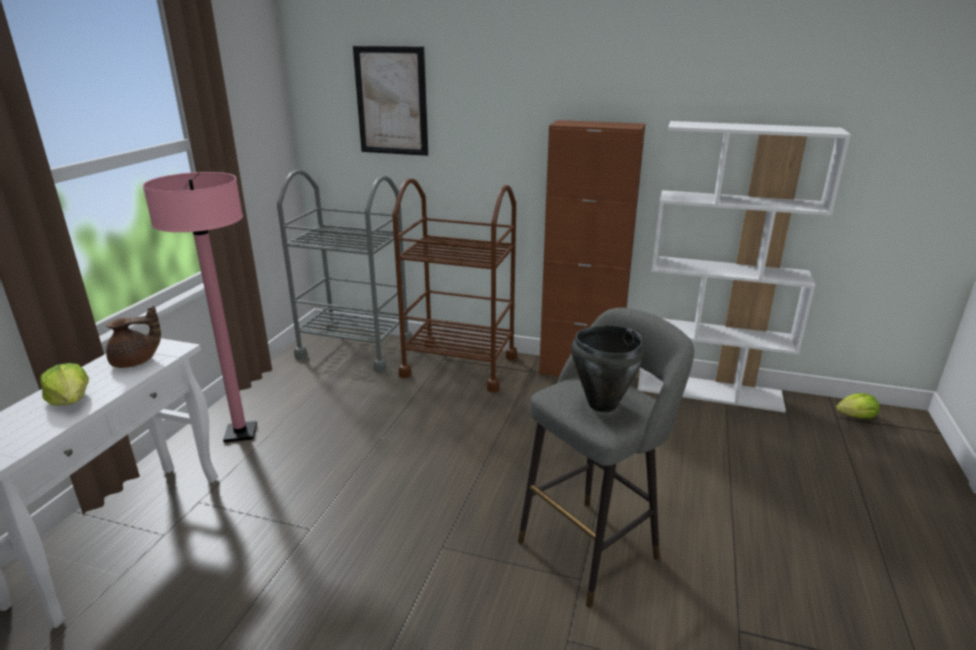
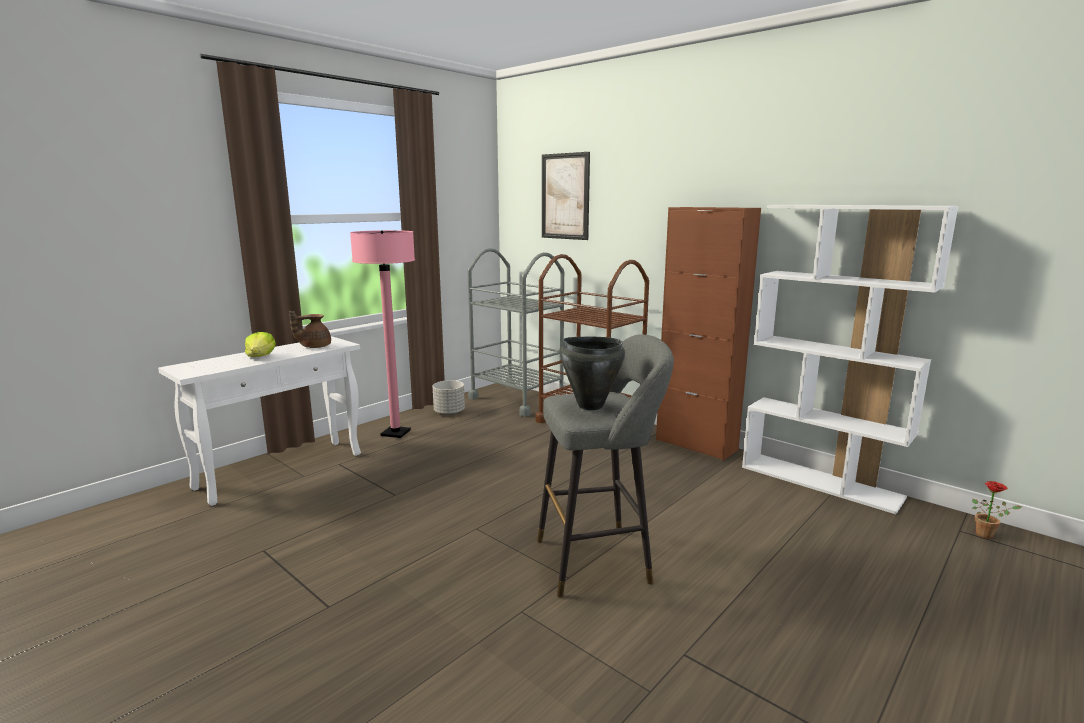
camera: 25 degrees right, 10 degrees down
brown teapot [106,306,161,368] -> brown teapot turned 150 degrees clockwise [289,310,331,348]
lettuce [836,393,879,419] -> potted plant [972,481,1022,539]
none -> grey planter [433,380,465,415]

